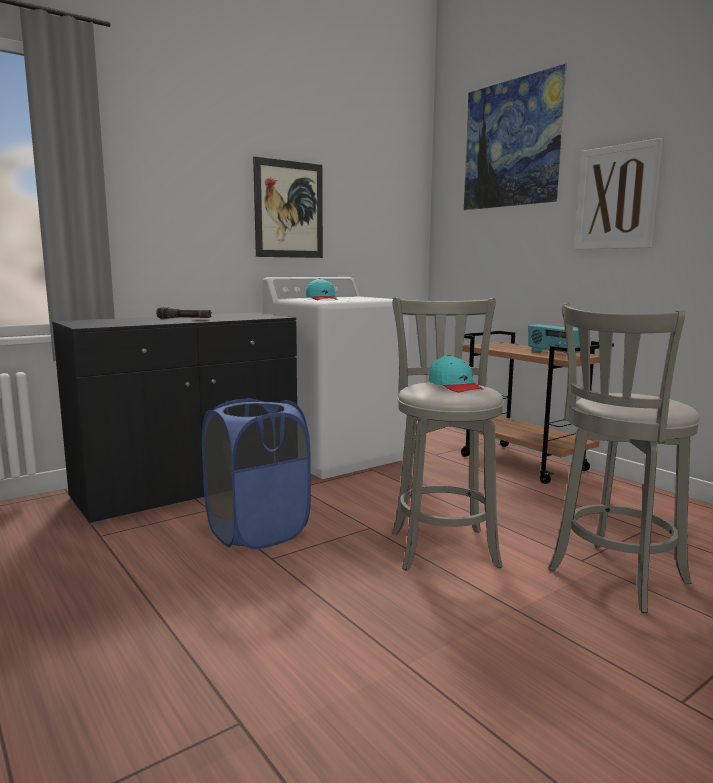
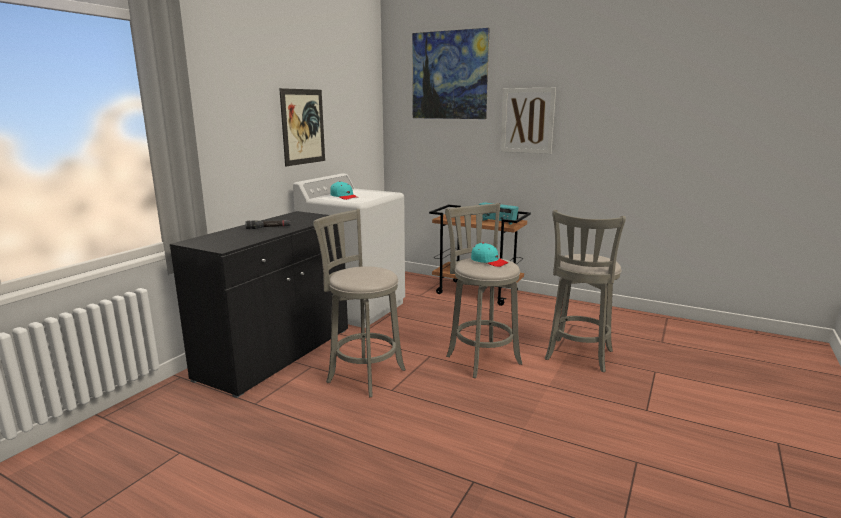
camera: 25 degrees left, 5 degrees up
blue laundry basket [202,398,311,549] -> grey stool [313,209,406,397]

